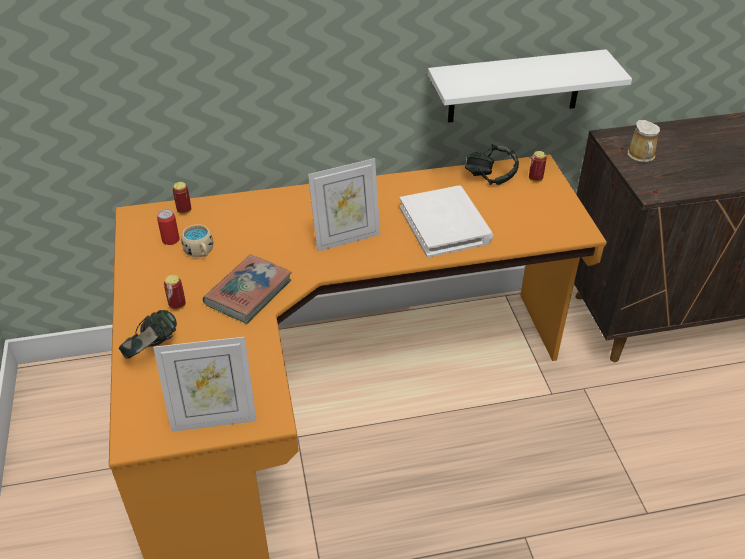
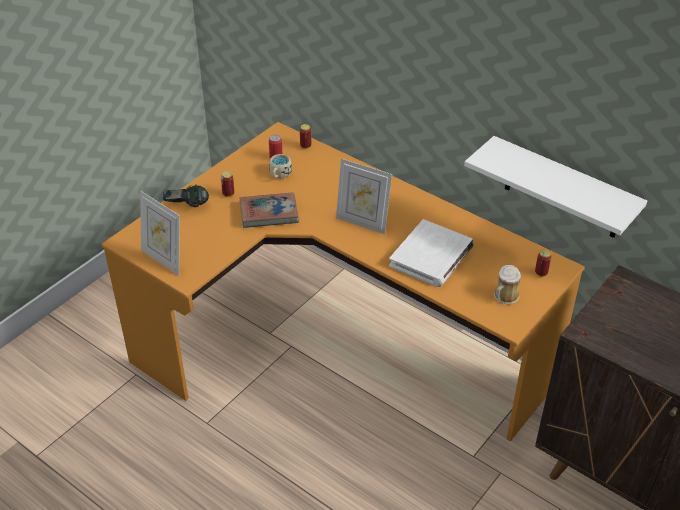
camera: 50 degrees right, 0 degrees up
headphones [465,144,519,185] -> none
mug [628,120,660,162] -> mug moved to [494,265,521,304]

